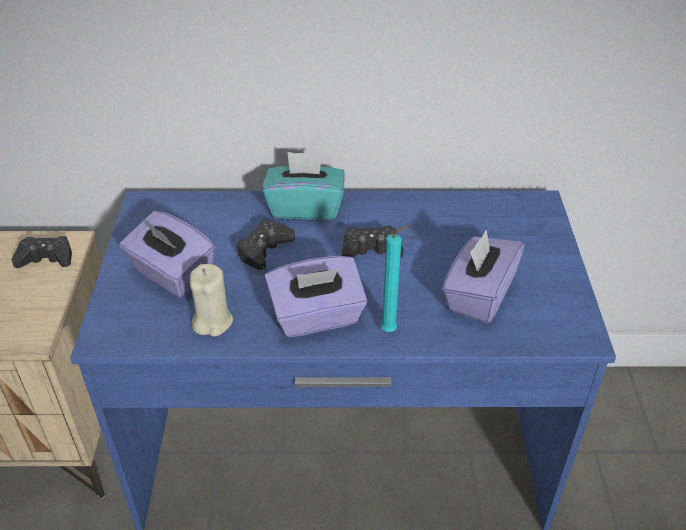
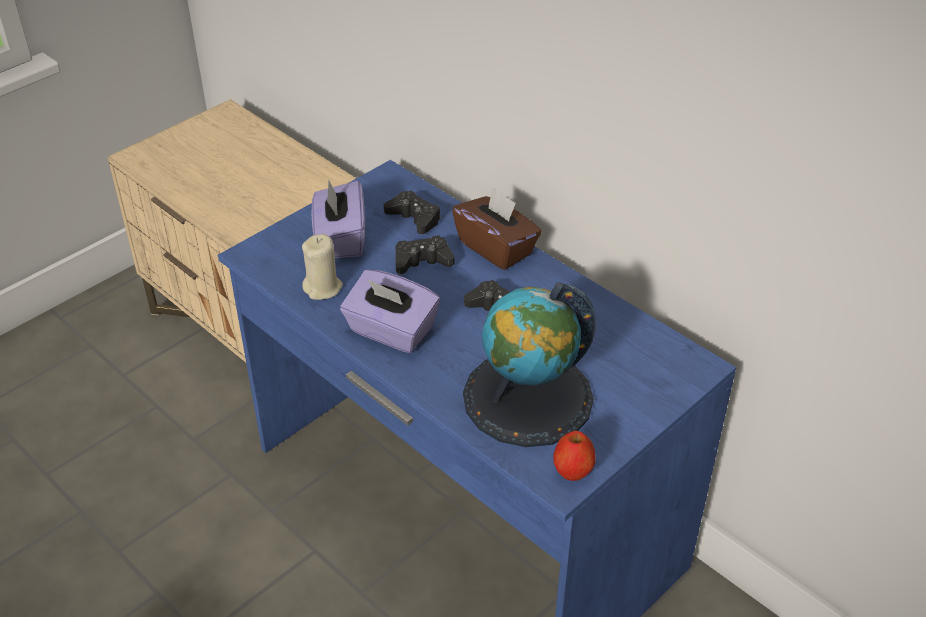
camera: 45 degrees right, 0 degrees up
black game controller [11,236,72,268] -> black game controller moved to [384,191,441,234]
turquoise tissue box [262,152,345,220] -> brown tissue box [452,187,542,270]
turquoise candle [381,225,411,332] -> none
purple tissue box [442,229,524,323] -> globe [463,282,596,447]
none -> apple [553,431,596,481]

